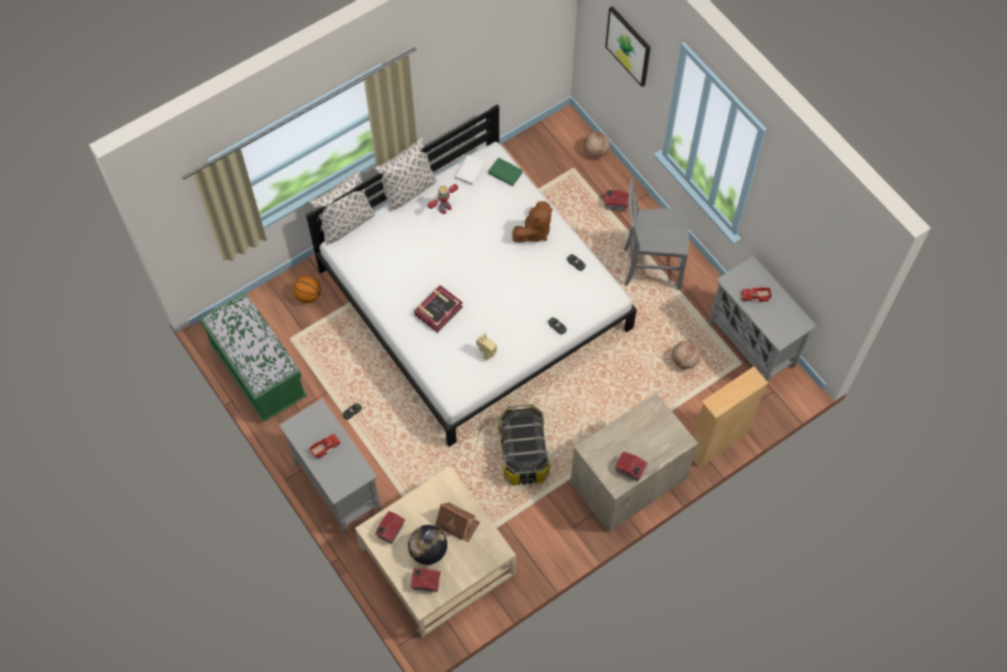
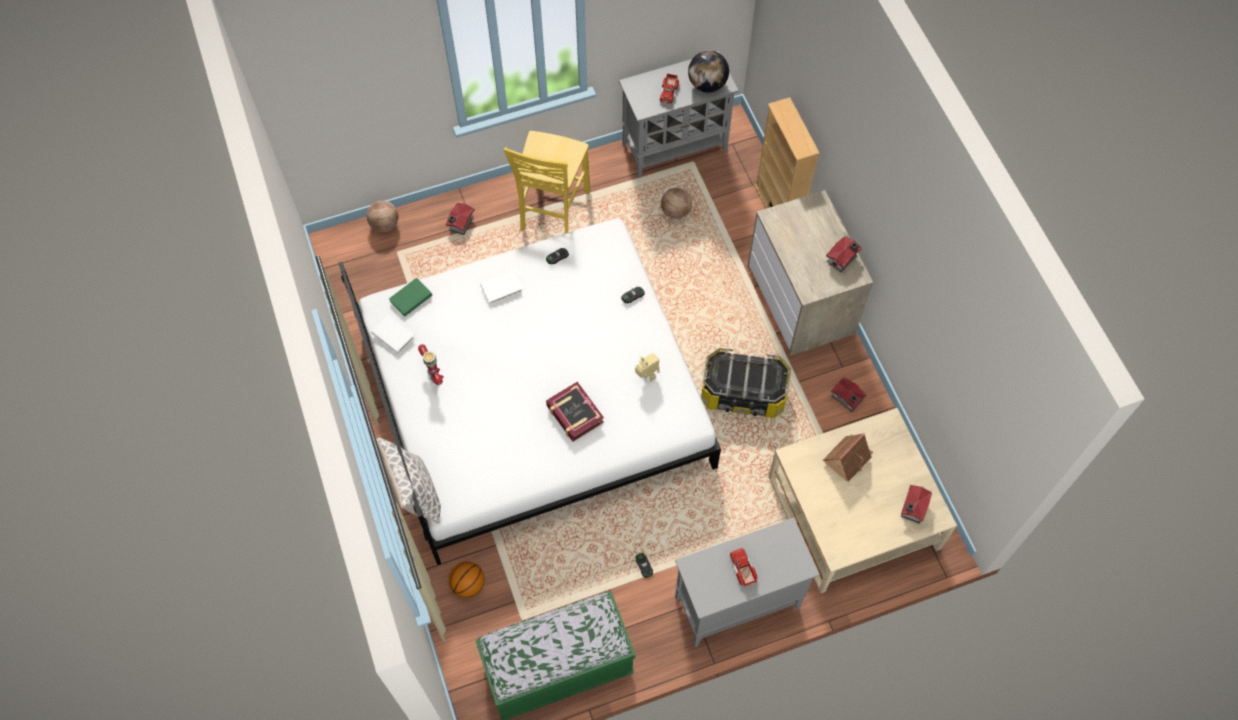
camera: 75 degrees left, 0 degrees up
pillow [374,137,437,211] -> none
toy house [375,511,405,544] -> toy house moved to [831,377,867,412]
globe [408,525,447,565] -> globe moved to [688,51,729,92]
brown plush toy [512,201,553,242] -> white book [480,271,523,305]
picture [605,6,651,87] -> none
grey chair [624,179,689,290] -> yellow chair [504,131,590,234]

